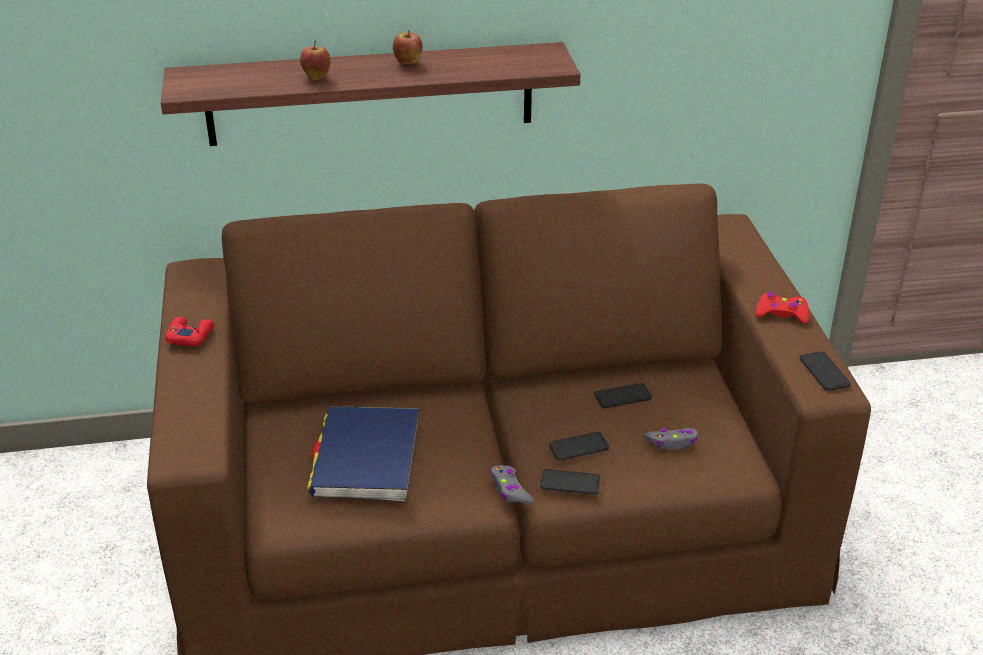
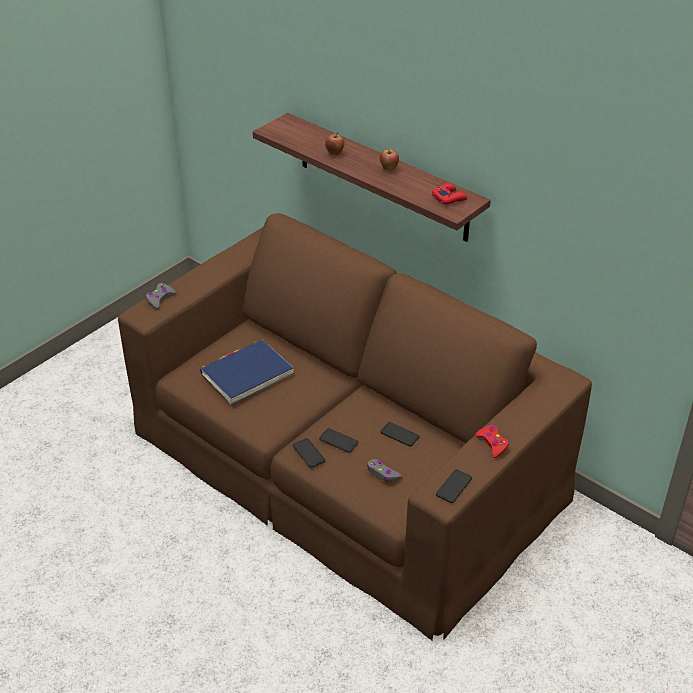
camera: 50 degrees right, 5 degrees up
red game controller [165,317,214,346] -> red game controller moved to [432,183,467,205]
grey game controller [490,465,533,504] -> grey game controller moved to [145,283,176,309]

